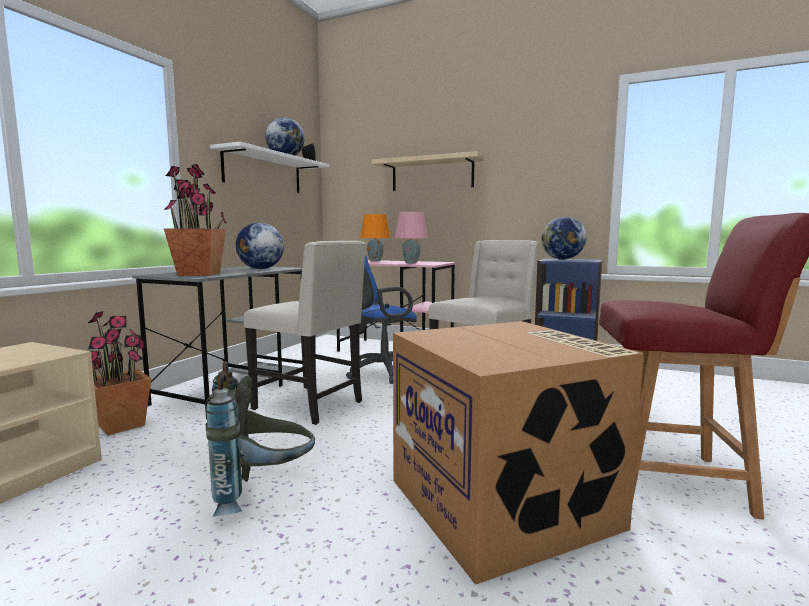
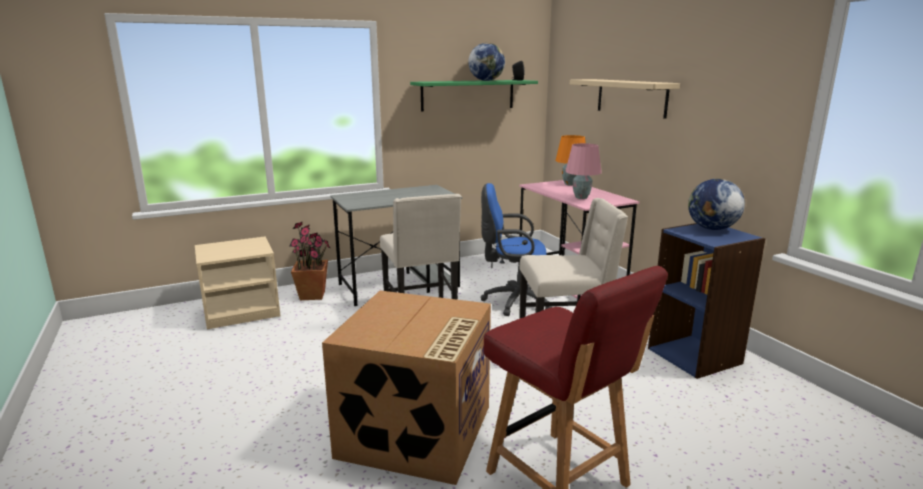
camera: 40 degrees right, 10 degrees up
potted plant [163,164,226,276] -> none
grey backpack [206,361,315,516] -> none
white shelf [210,142,330,193] -> green shelf [410,80,538,112]
globe [235,222,284,269] -> none

